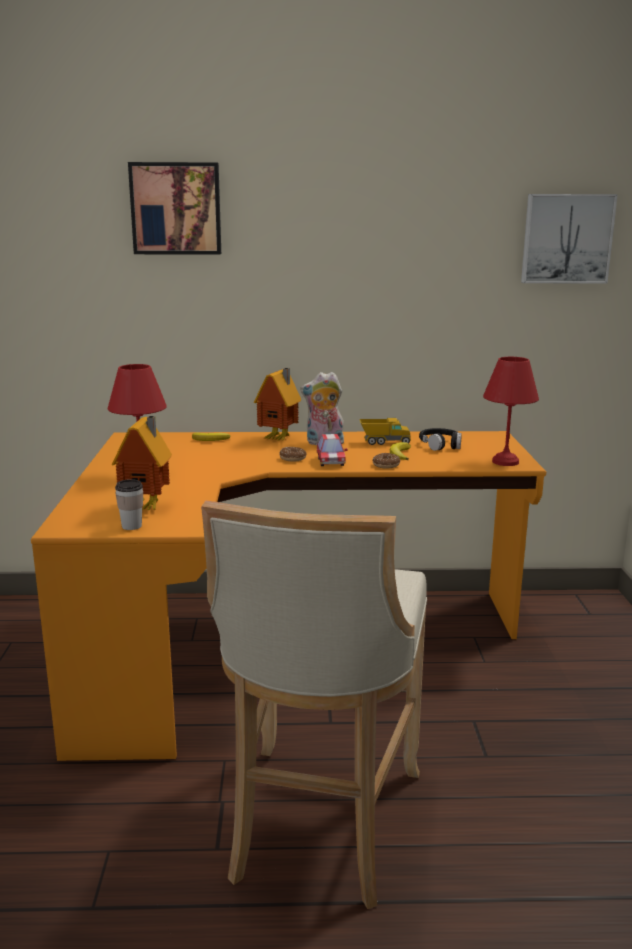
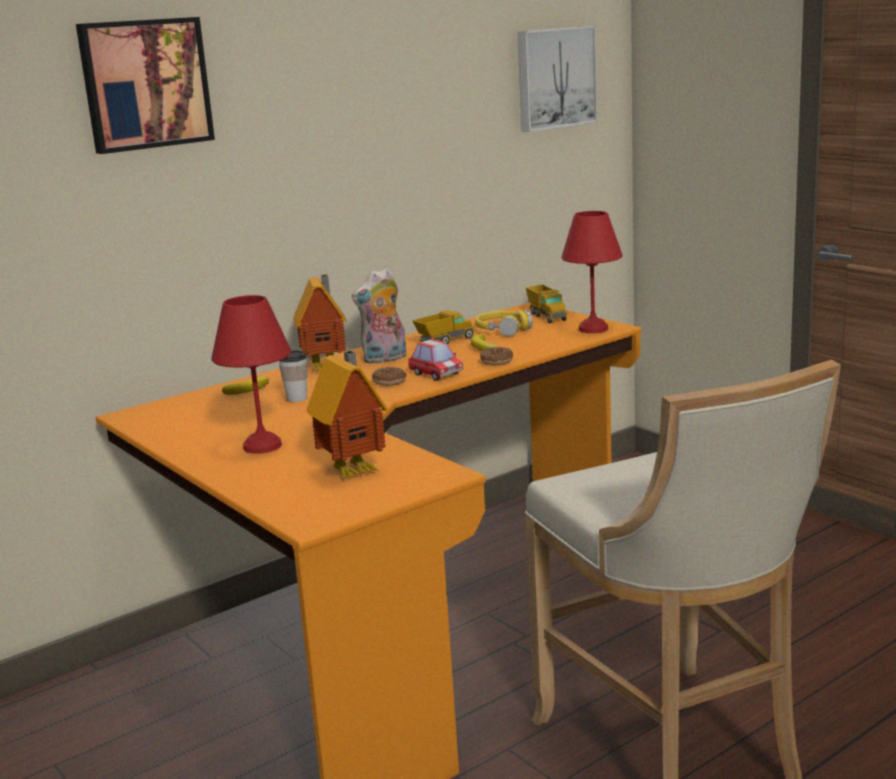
camera: 35 degrees left, 0 degrees up
cup [115,479,143,530] -> cup moved to [279,350,307,402]
black headphones [419,428,462,451] -> yellow headphones [475,310,533,336]
none -> toy truck [526,285,567,323]

